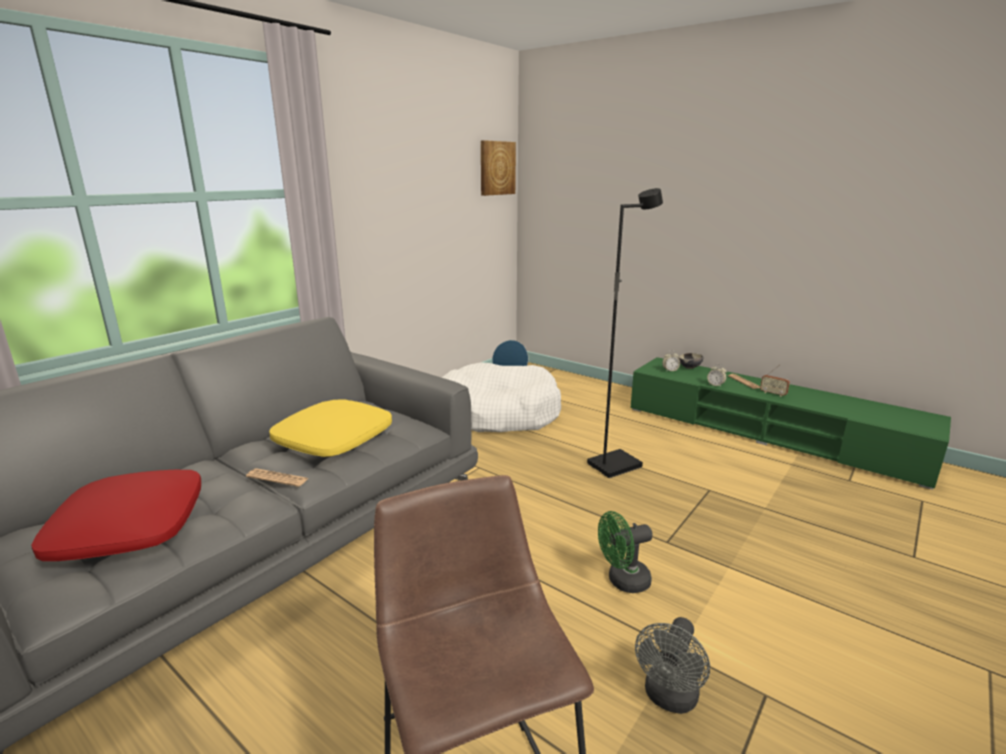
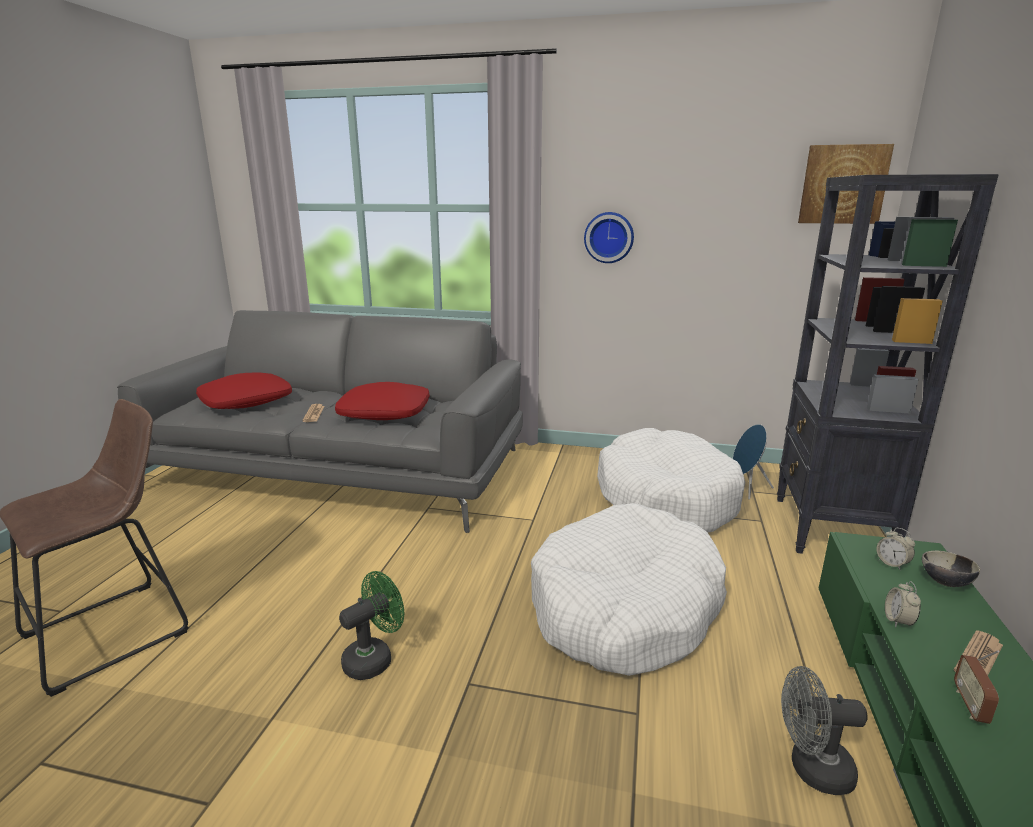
camera: 65 degrees right, 0 degrees up
yellow pillow [269,399,392,457] -> red pillow [335,382,430,420]
black floor lamp [587,188,663,478] -> white dog bed [531,503,727,676]
green fan [598,511,652,593] -> green fan turned 90 degrees clockwise [339,571,404,680]
grey fan [635,617,710,714] -> grey fan moved to [781,666,868,795]
none -> wall clock [584,212,634,263]
none -> black bookcase [777,174,999,554]

